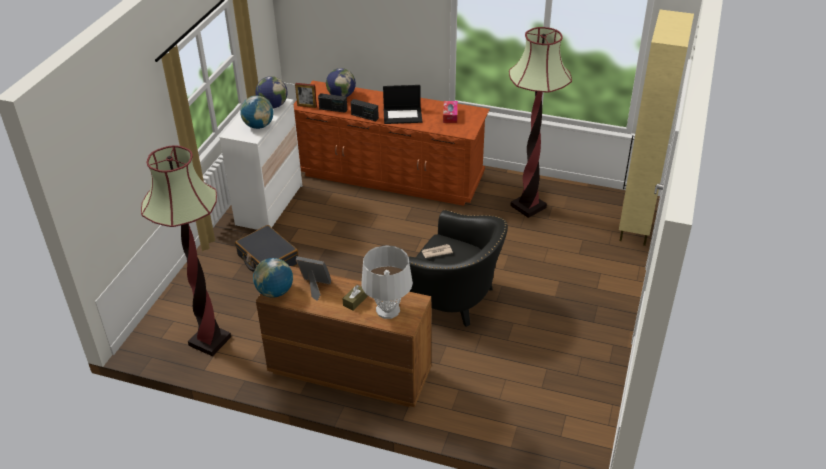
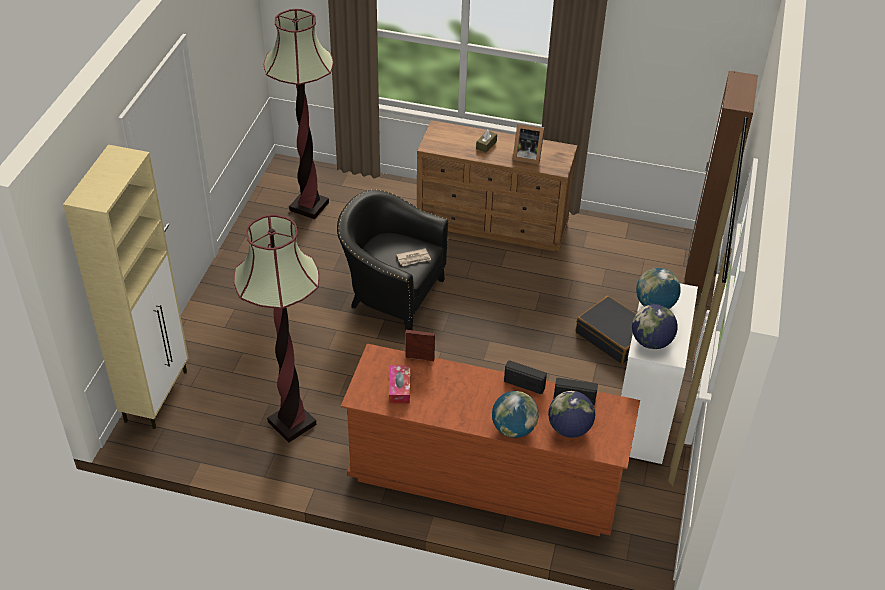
camera: 175 degrees right, 5 degrees up
floor lamp [141,145,231,356] -> floor lamp moved to [264,9,334,219]
globe [253,258,293,298] -> globe moved to [492,391,539,438]
picture frame [295,83,317,108] -> picture frame moved to [405,330,435,361]
grey table lamp [361,245,413,319] -> none
laptop [383,85,422,124] -> none
none -> brown wardrobe [685,71,758,289]

